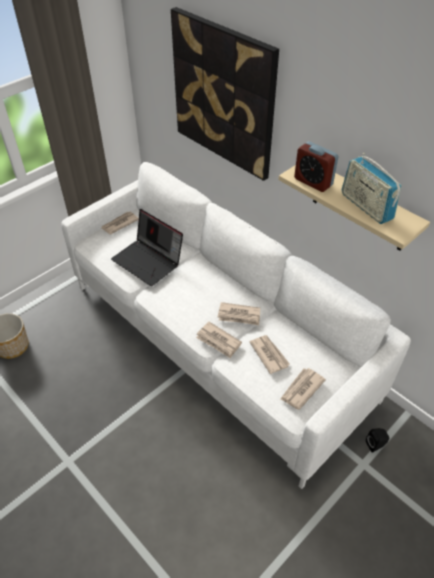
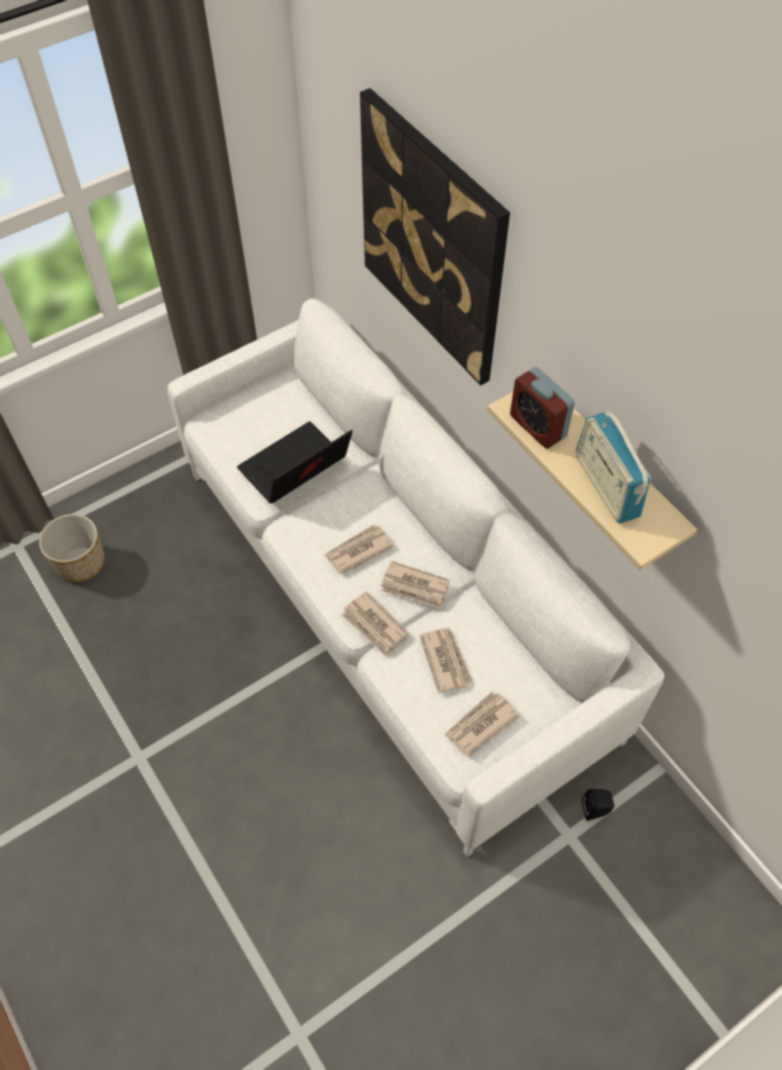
camera: 10 degrees right, 10 degrees up
newspaper [101,212,139,234] -> newspaper moved to [324,524,394,574]
laptop [111,209,183,286] -> laptop turned 90 degrees clockwise [237,421,353,504]

